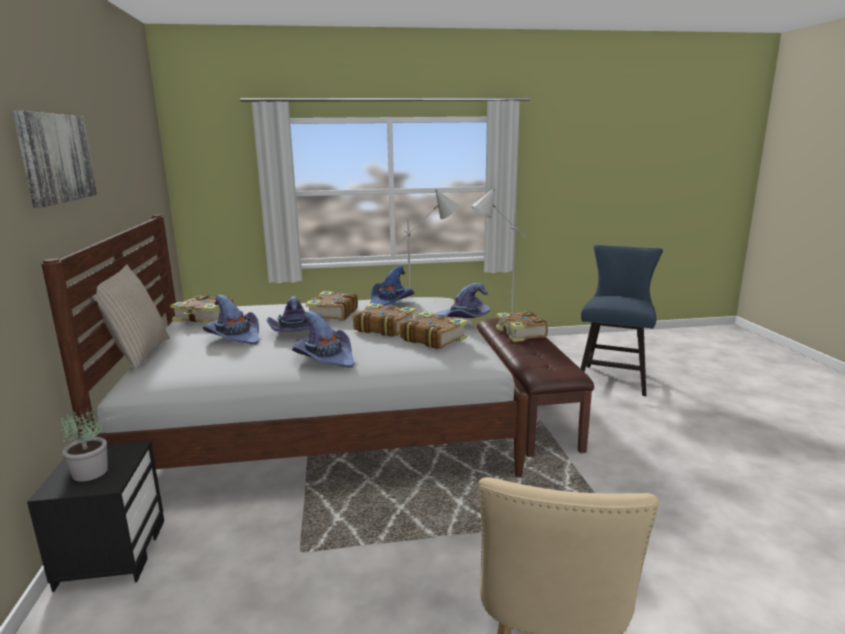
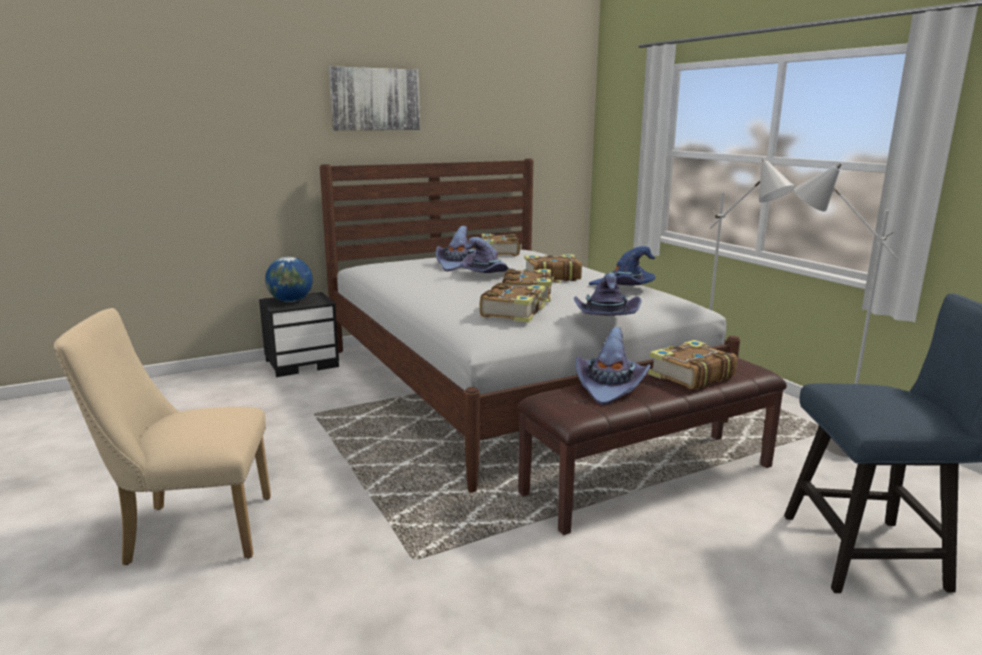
camera: 70 degrees right, 0 degrees up
potted plant [60,409,108,482] -> globe [265,257,313,302]
beige pillow [90,264,170,370] -> none
purple hat [292,311,354,368] -> purple hat moved to [575,327,651,405]

